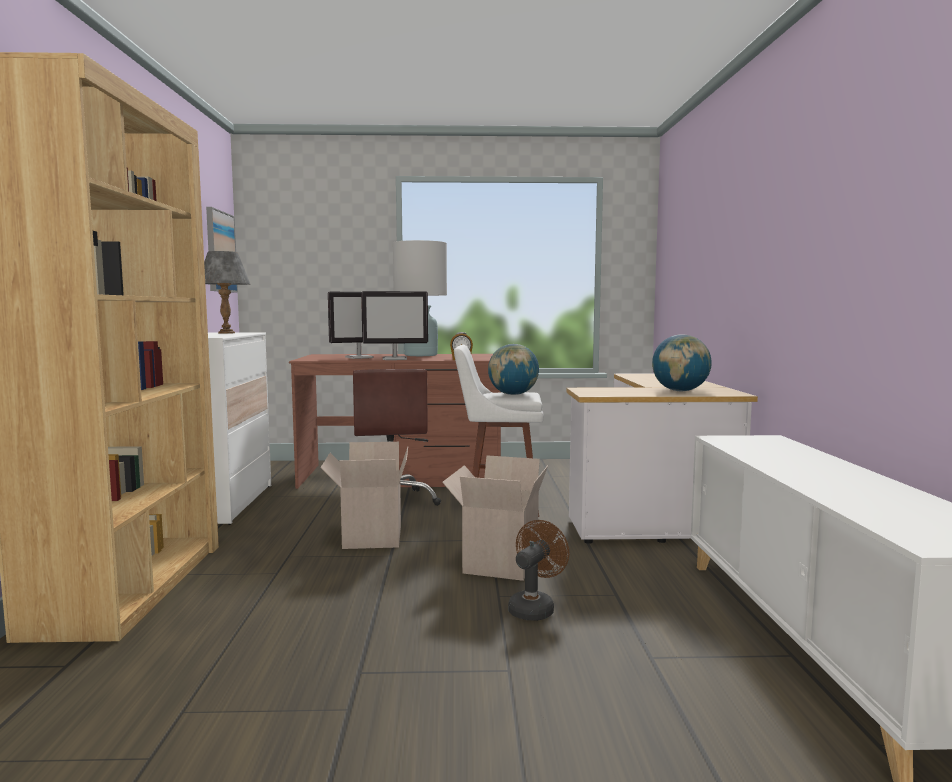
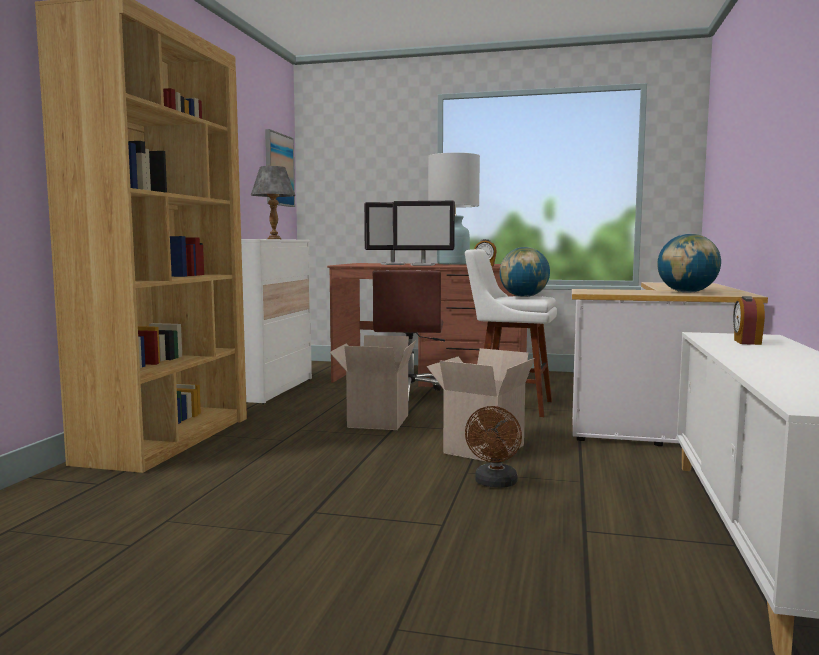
camera: 15 degrees right, 0 degrees up
brown fan [508,520,570,621] -> brown fan turned 150 degrees clockwise [465,406,522,488]
none -> alarm clock [733,296,765,345]

